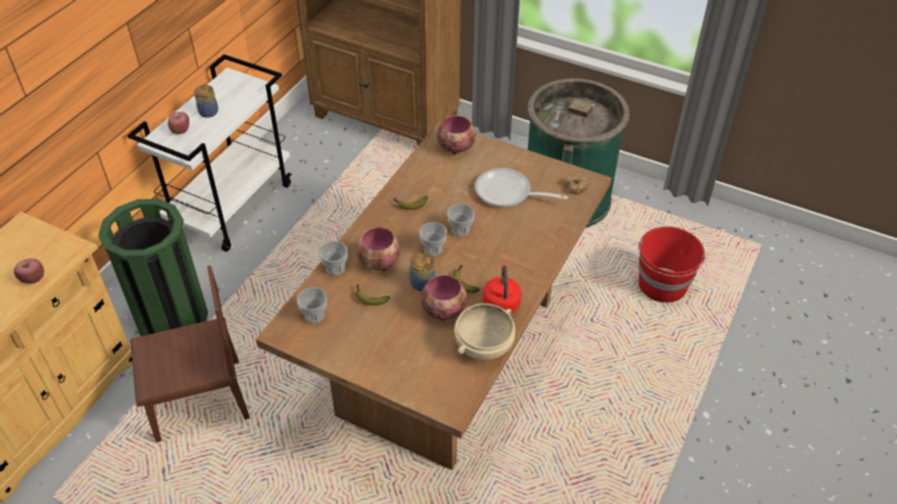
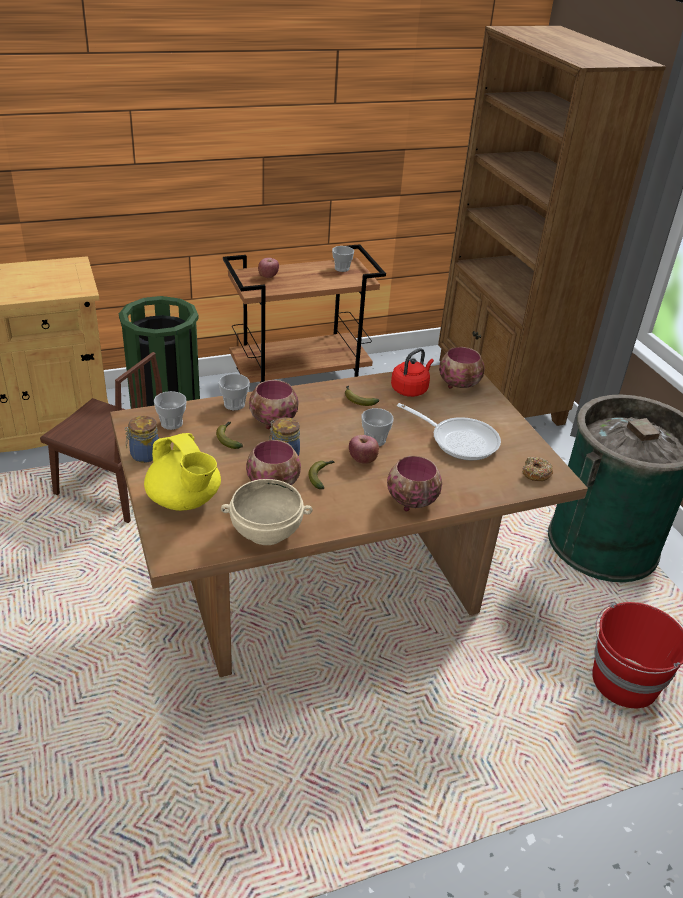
camera: 40 degrees right, 10 degrees down
apple [14,258,44,284] -> apple moved to [349,435,379,464]
white cart [127,54,291,252] -> brown cart [223,244,386,383]
jar [194,85,218,118] -> jar moved to [125,416,159,463]
cup [419,222,447,256] -> cup moved to [332,246,354,272]
frying pan [475,168,568,208] -> frying pan turned 150 degrees clockwise [397,403,501,460]
red kettle [483,265,522,313] -> red kettle moved to [391,348,434,397]
none -> yellow teapot [144,433,221,511]
none -> bowl [387,456,442,511]

